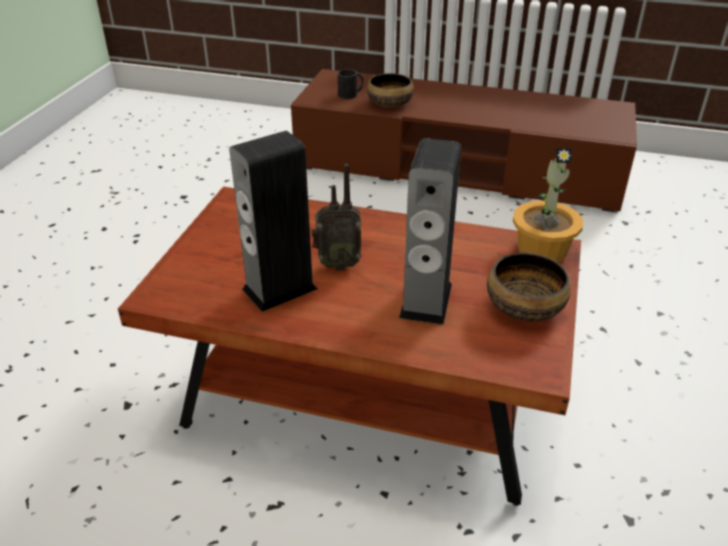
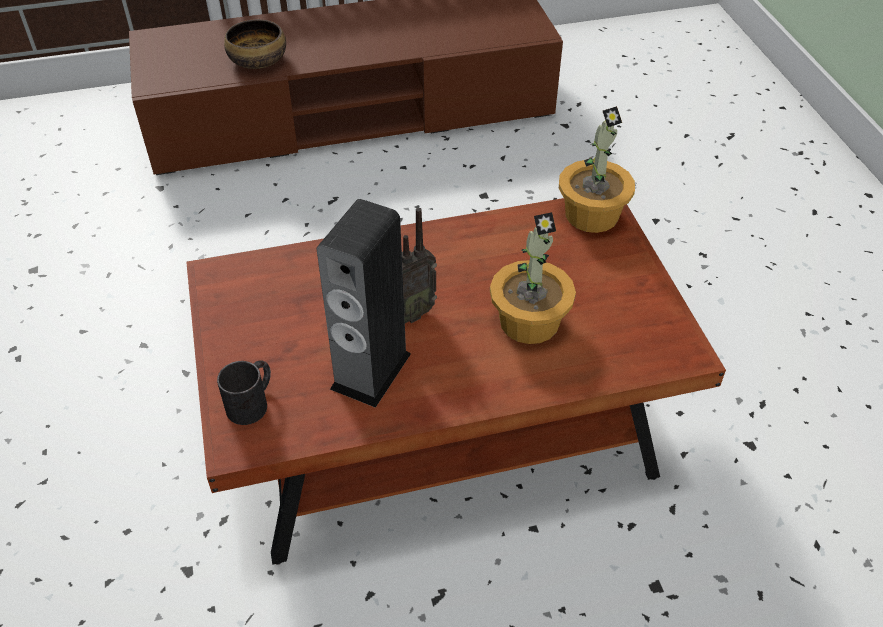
camera: 30 degrees left, 10 degrees up
black mug [338,69,364,99] -> black mug moved to [217,360,271,425]
speaker [399,138,461,325] -> potted plant [490,212,576,344]
bowl [487,252,571,321] -> none

